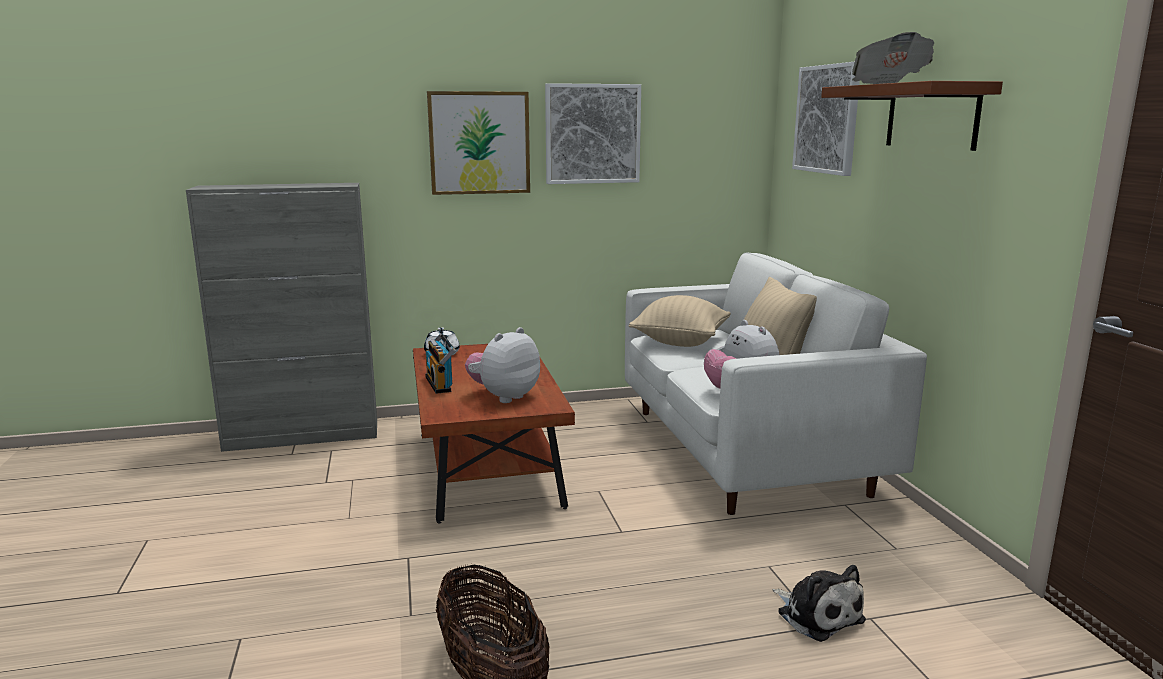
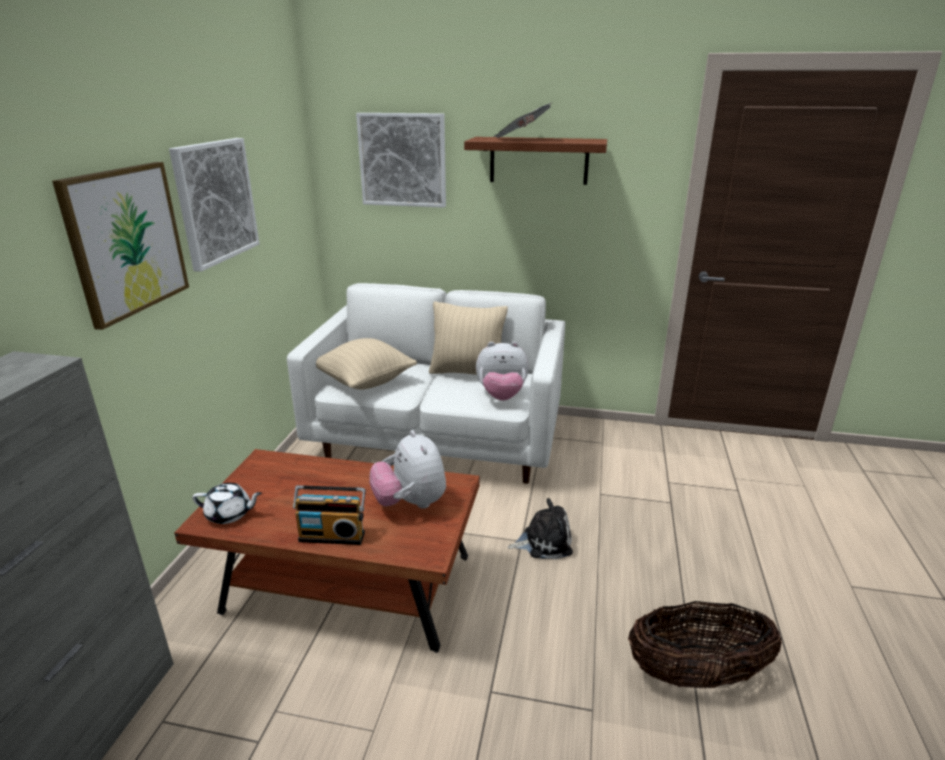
camera: 65 degrees left, 10 degrees up
plush toy [773,565,866,642] -> plush toy moved to [507,498,573,559]

